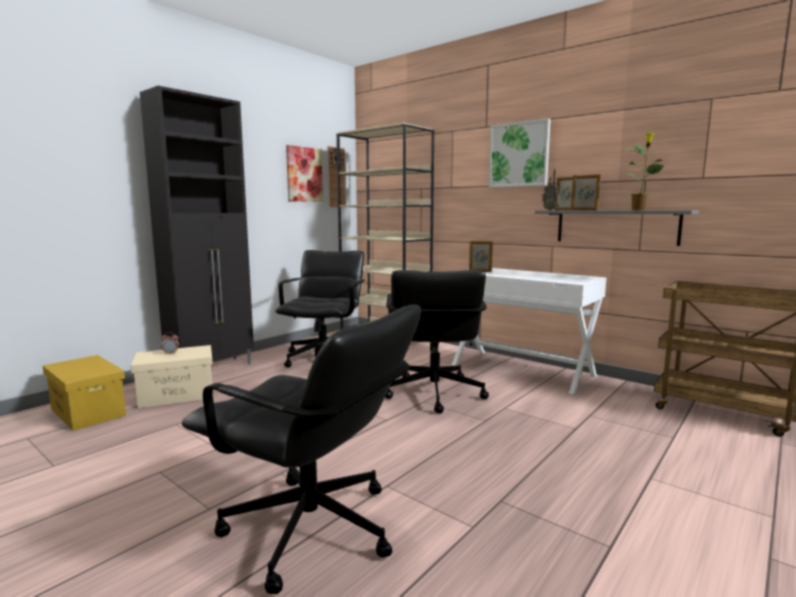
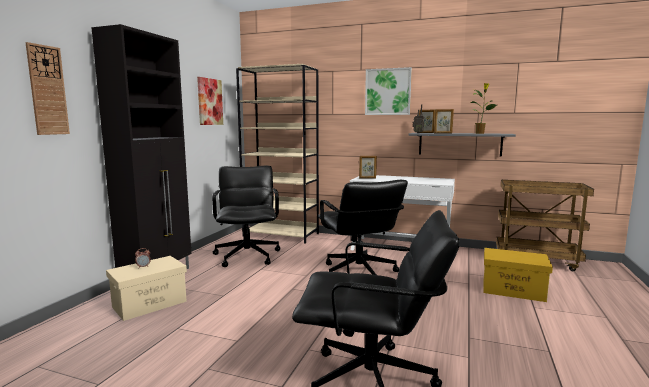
camera: 20 degrees left, 0 degrees up
yellow storage box [43,355,126,431] -> yellow storage box moved to [483,248,553,302]
wall clock [327,146,346,207] -> wall clock moved to [25,42,70,135]

